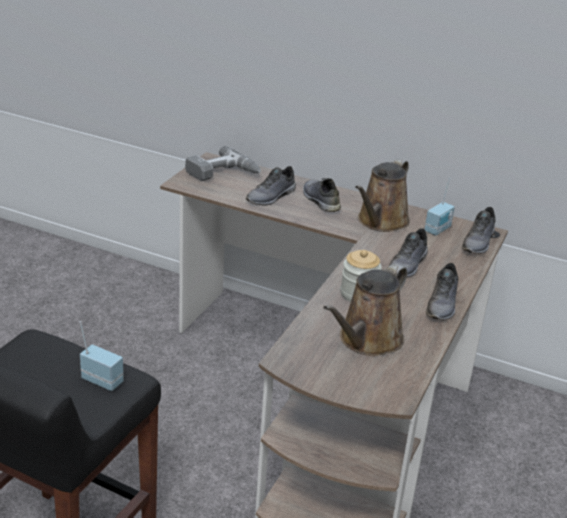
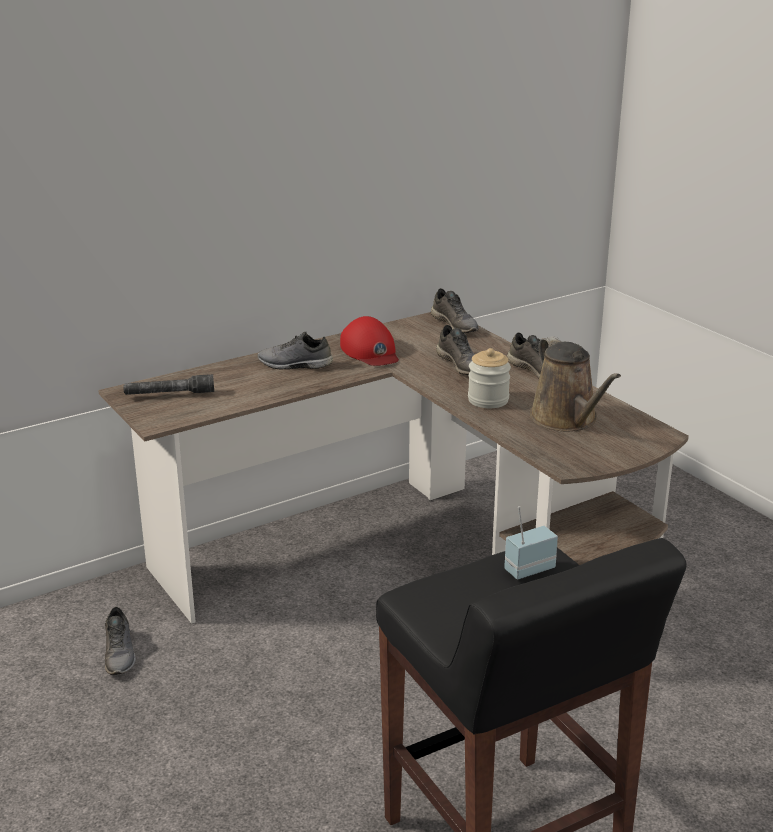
camera: 55 degrees left, 5 degrees down
power drill [185,146,261,181] -> grey flashlight [123,374,214,395]
grey shoe [246,166,296,205] -> grey shoe moved to [105,607,136,675]
brown watering can [355,159,410,232] -> red cap [340,316,399,366]
radio [425,178,455,236] -> none

